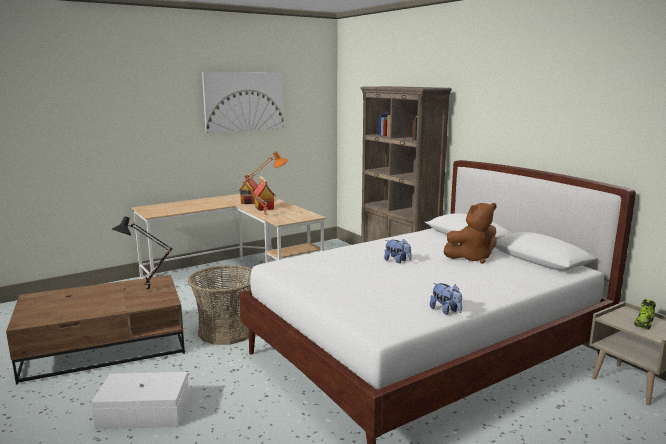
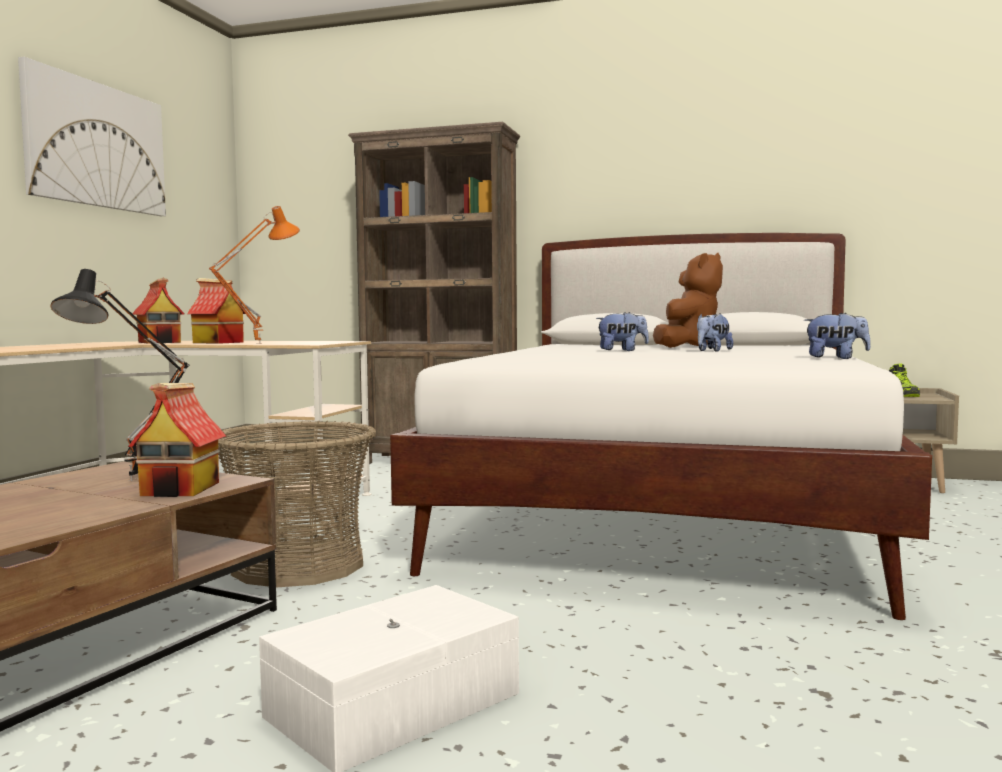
camera: 40 degrees left, 10 degrees down
none -> toy house [128,383,226,497]
none -> plush toy [697,313,733,352]

